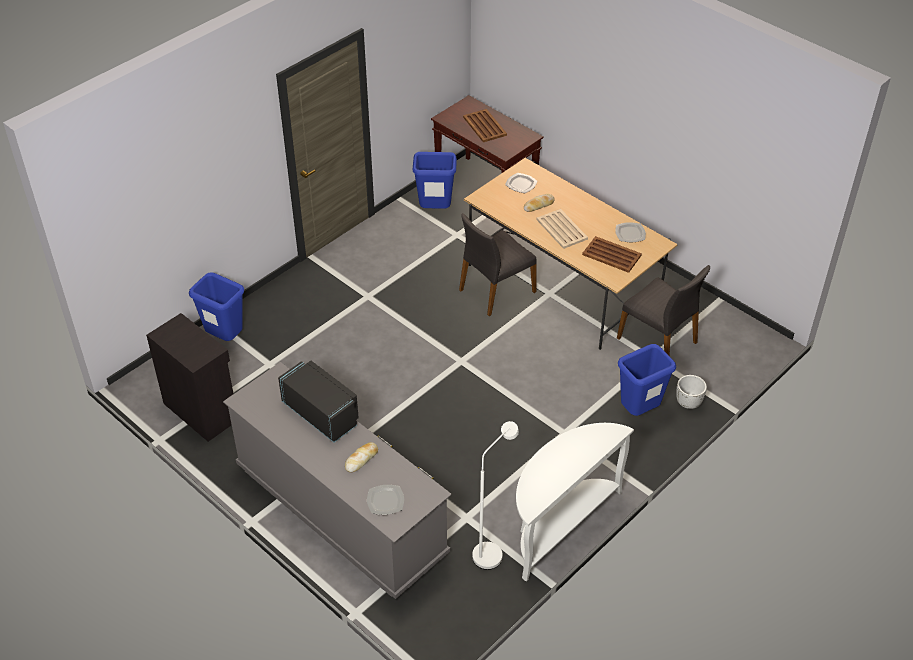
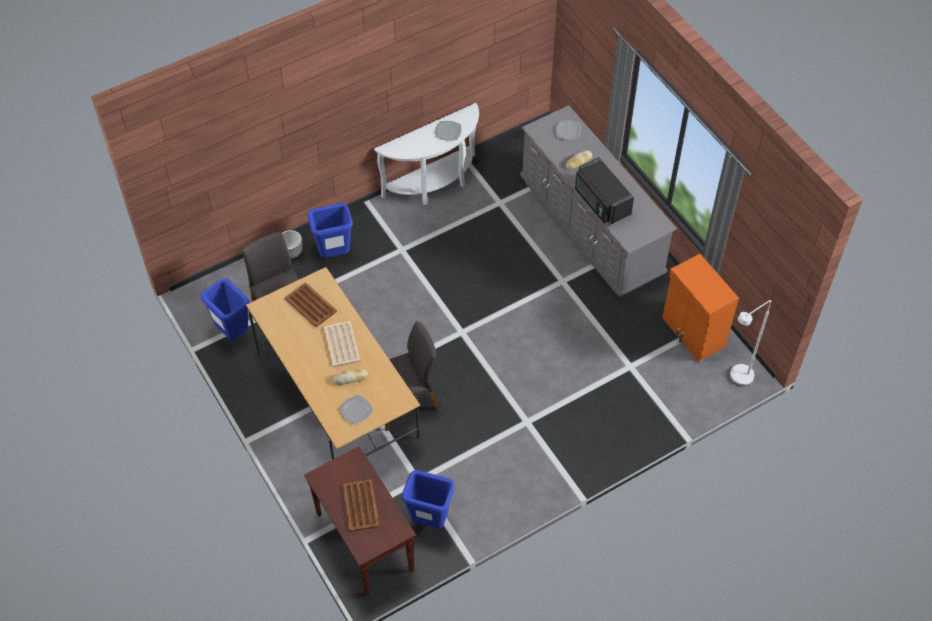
camera: 165 degrees left, 10 degrees up
black cabinet [146,313,233,442] -> orange cabinet [662,254,739,362]
blue trash can [189,272,244,341] -> blue trash can moved to [201,279,249,340]
white floor lamp [472,421,519,570] -> white floor lamp moved to [730,300,771,386]
plate [615,222,646,242] -> plate moved to [435,121,461,141]

